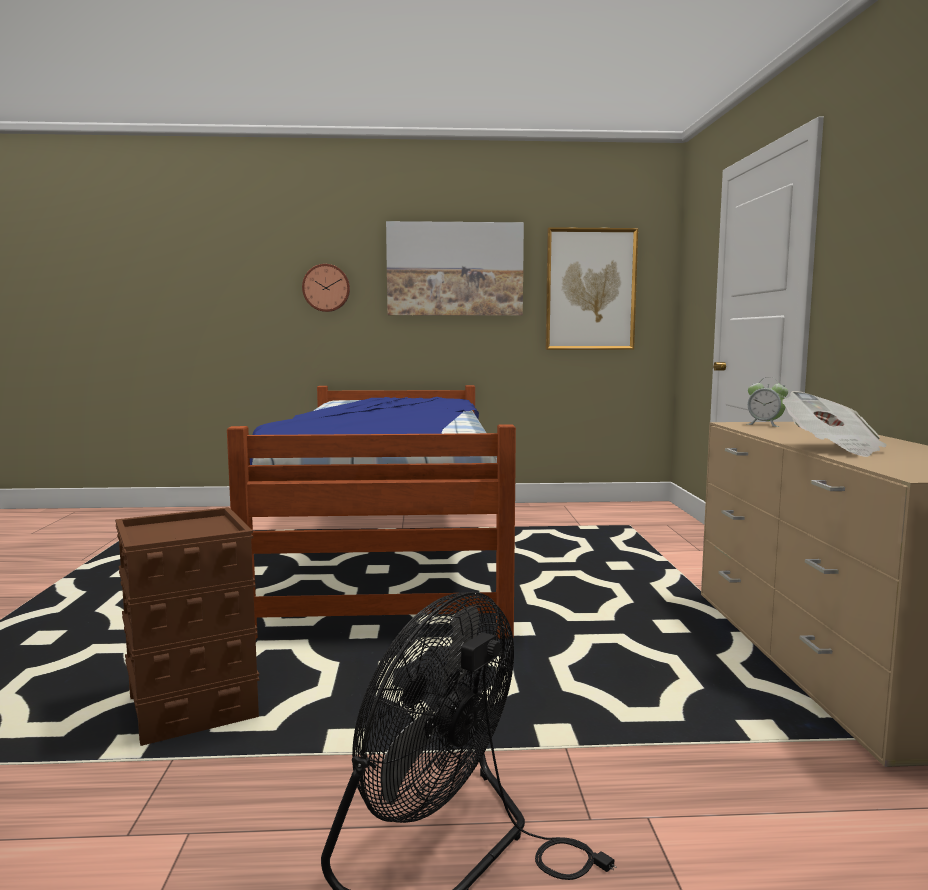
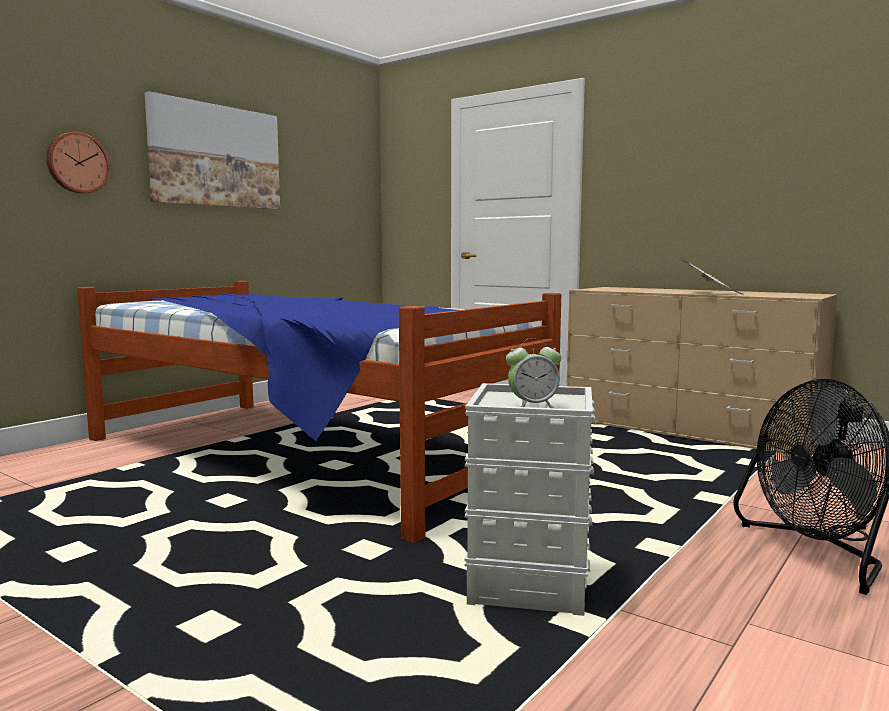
camera: 50 degrees left, 0 degrees up
brown storage box [115,507,260,746] -> grey storage box [465,383,596,616]
picture [546,227,638,350] -> none
alarm clock [747,377,788,427] -> alarm clock moved to [506,338,561,409]

